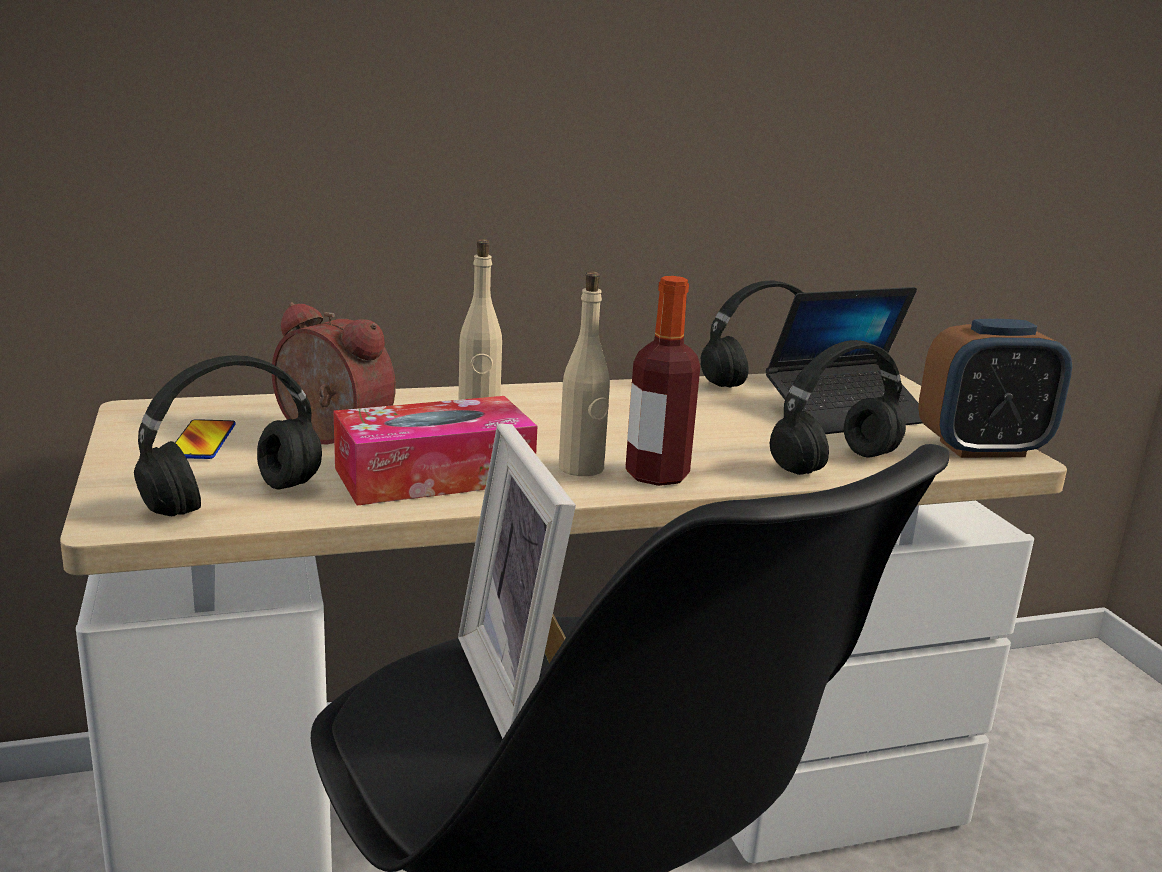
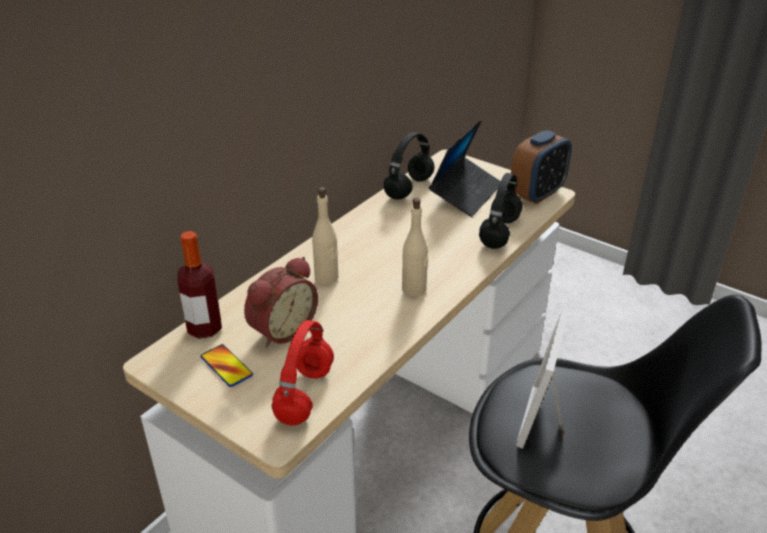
camera: 35 degrees left, 15 degrees up
black headphones [134,355,322,516] -> red headphones [271,320,334,425]
alarm clock [272,302,396,445] -> alarm clock turned 135 degrees clockwise [244,257,318,348]
tissue box [334,396,537,506] -> none
picture frame [458,423,576,739] -> picture frame turned 75 degrees clockwise [516,311,569,449]
bottle [625,276,700,486] -> bottle moved to [178,231,222,339]

